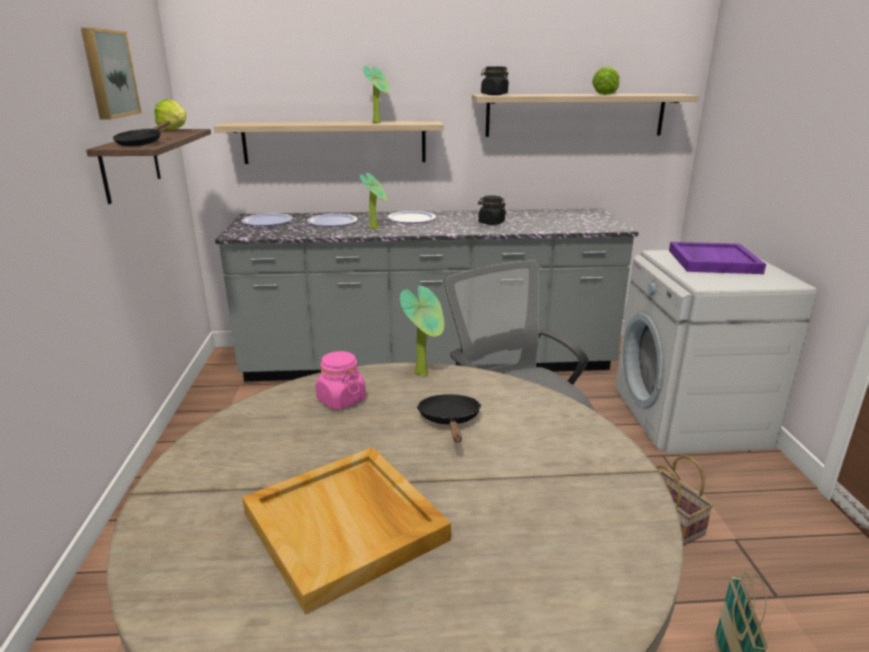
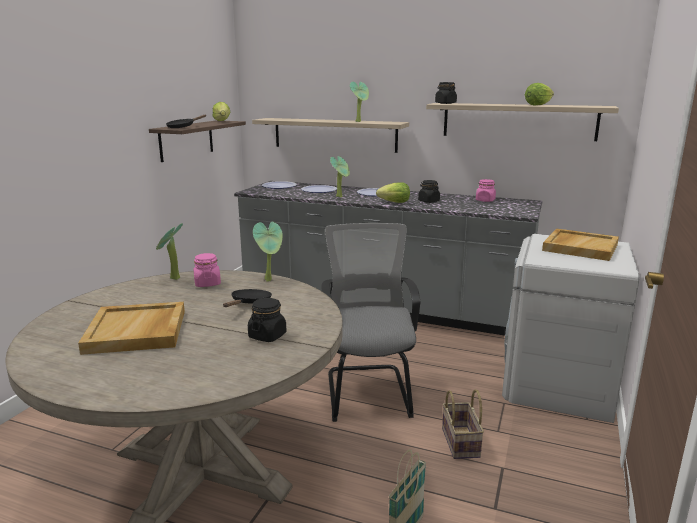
camera: 25 degrees right, 5 degrees down
picture [81,28,141,120] -> none
purple tray [669,242,766,274] -> beige tray [542,228,619,261]
none -> potted plant [156,223,183,280]
none -> black jar [248,298,286,342]
none -> lettuce [376,182,410,203]
none -> pink jar [476,179,496,202]

